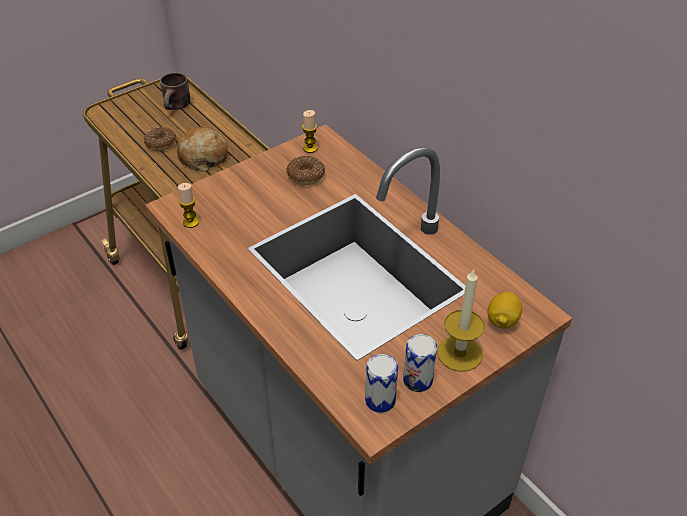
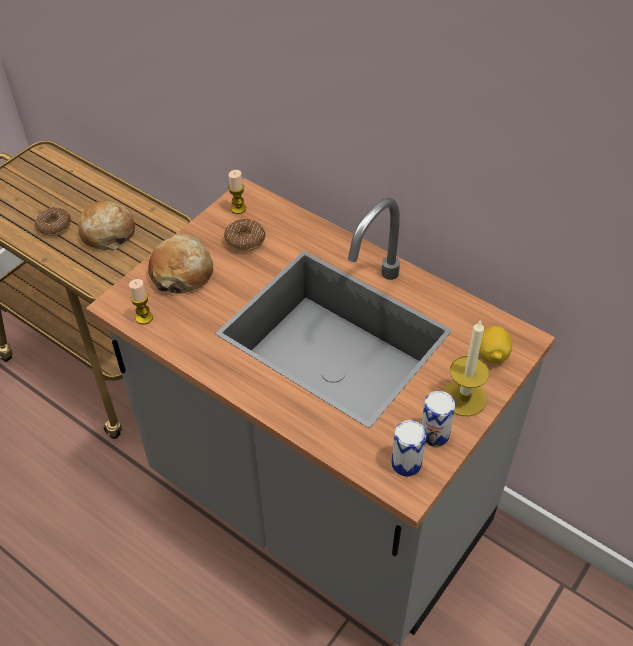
camera: 15 degrees left, 5 degrees up
brown mug [160,73,190,110] -> none
none -> bread [148,234,213,293]

